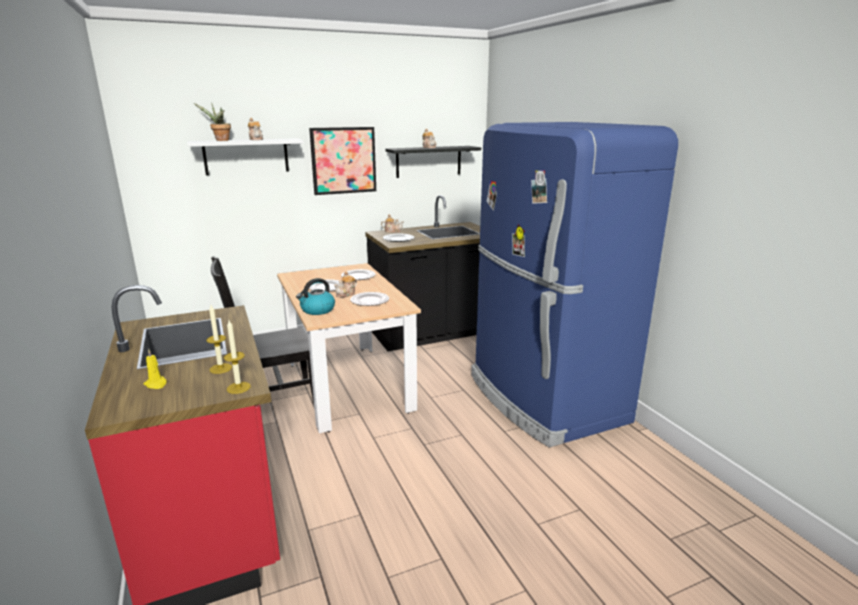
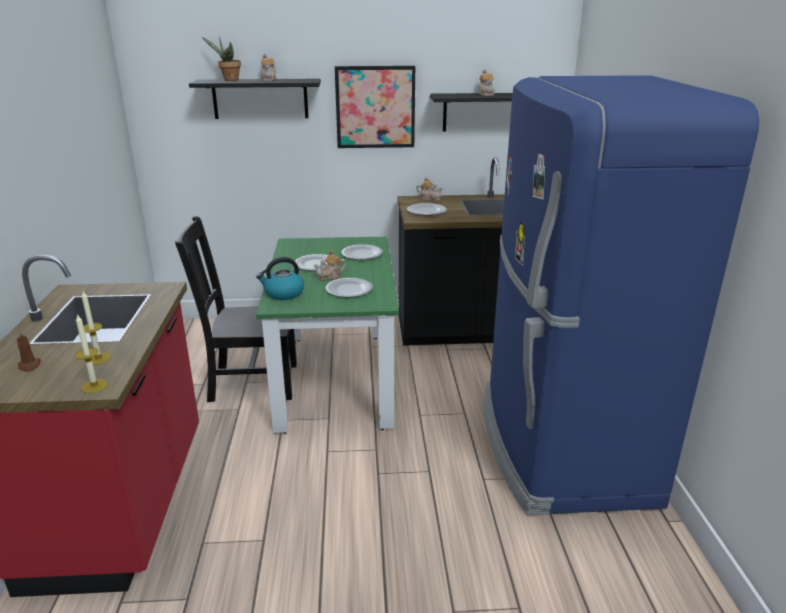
camera: 20 degrees right, 5 degrees up
yellow candle [143,349,167,389] -> brown candle [17,329,41,372]
white shelf [187,138,304,175] -> black shelf [189,79,321,119]
beige dining table [277,263,421,433] -> green dining table [256,237,399,434]

